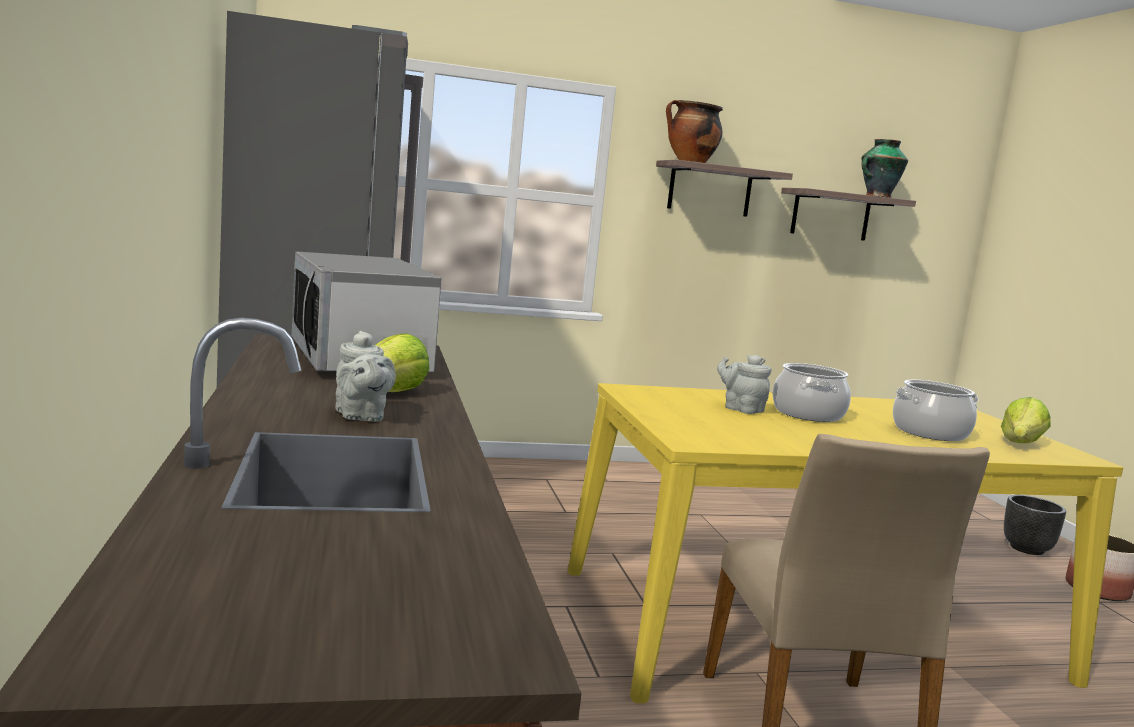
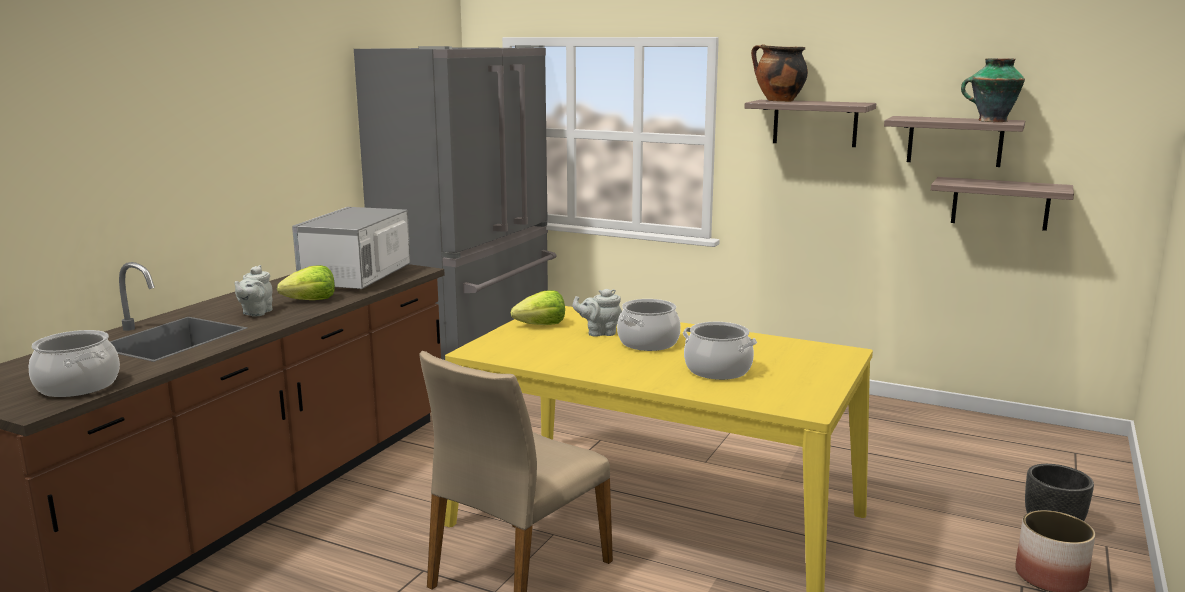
camera: 40 degrees right, 5 degrees up
grey teapot [717,355,772,414] -> grey teapot turned 90 degrees counterclockwise [573,289,622,337]
lettuce [1001,397,1051,443] -> lettuce moved to [511,290,565,325]
none -> cooking pot [29,330,120,397]
none -> shelf [931,177,1074,231]

